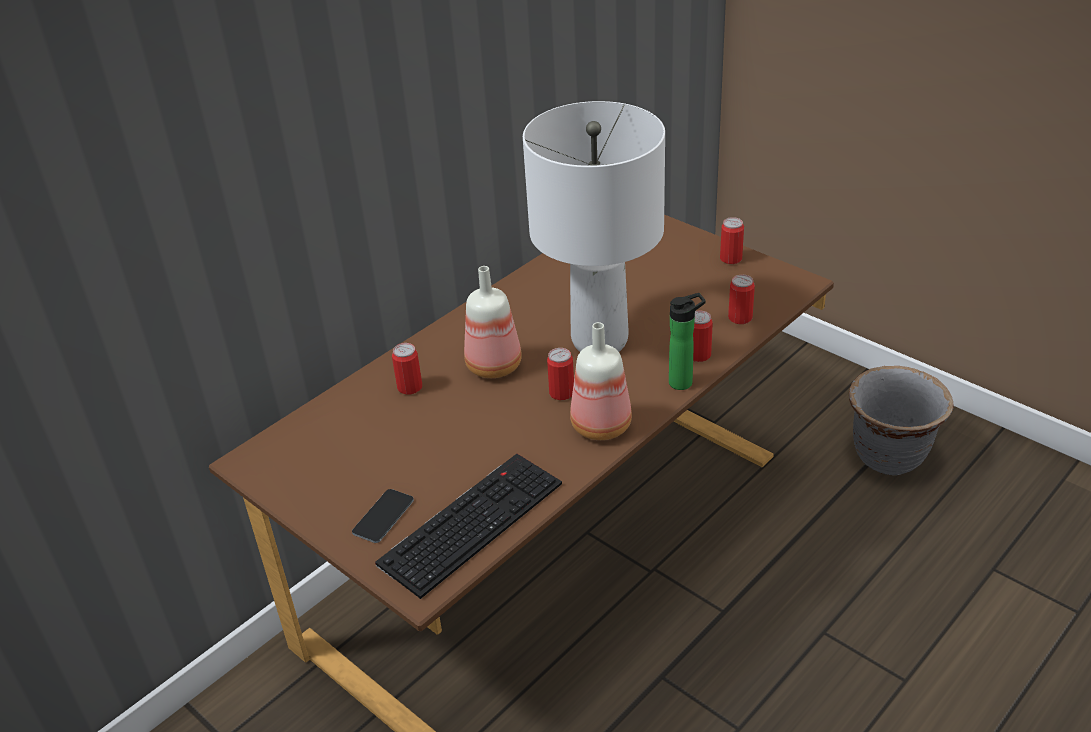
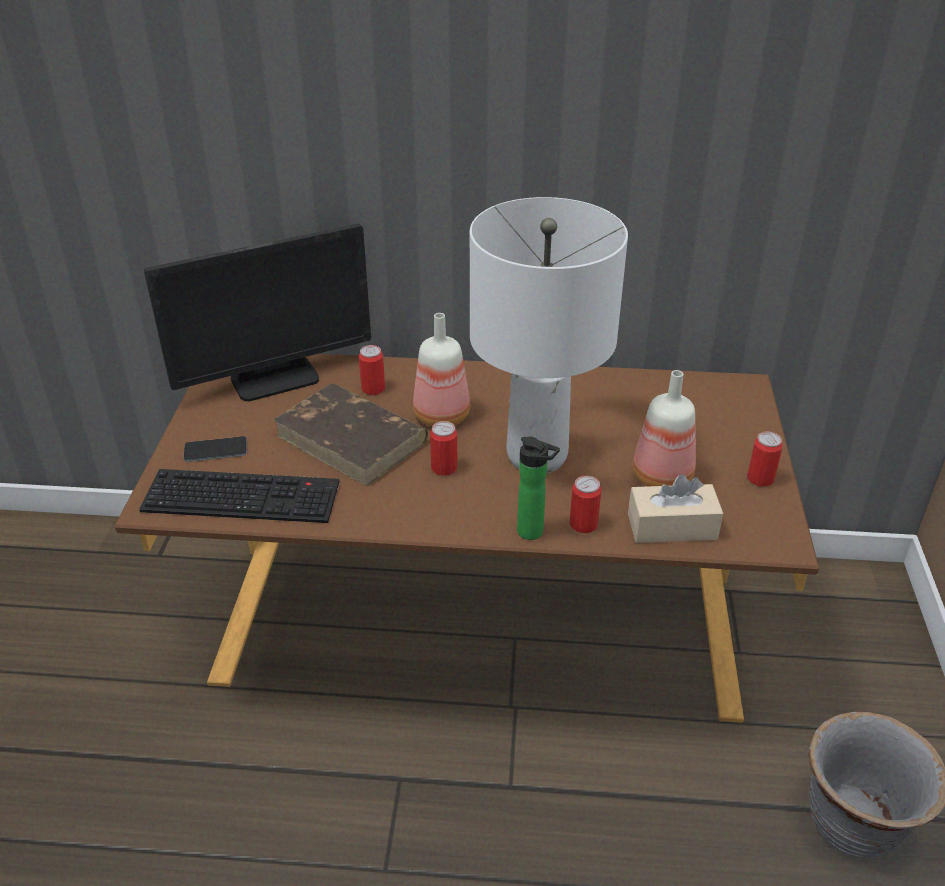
camera: 50 degrees right, 0 degrees up
bottle [570,322,632,440] -> bottle moved to [633,370,696,487]
can [728,275,755,324] -> beige tissue box [628,474,723,543]
none -> monitor [144,224,371,401]
none -> brown book [273,383,428,487]

